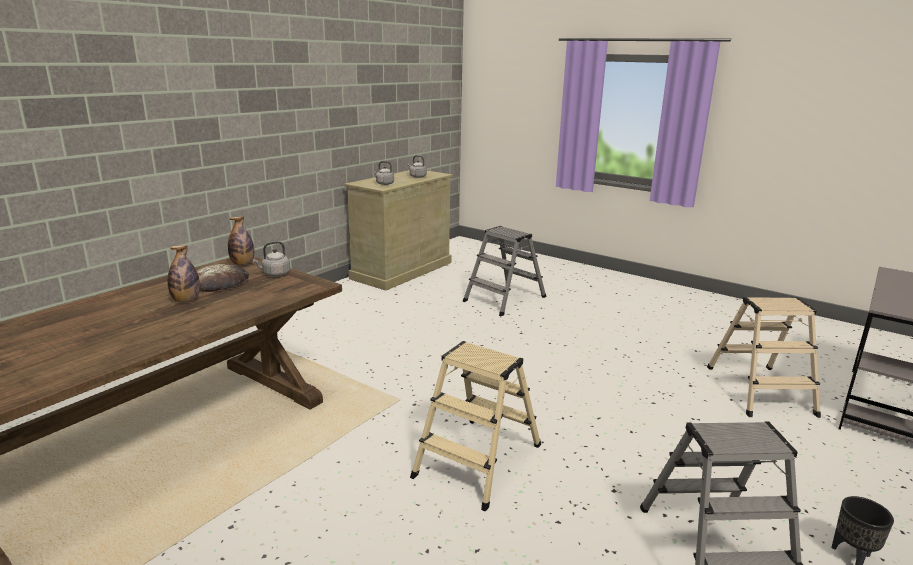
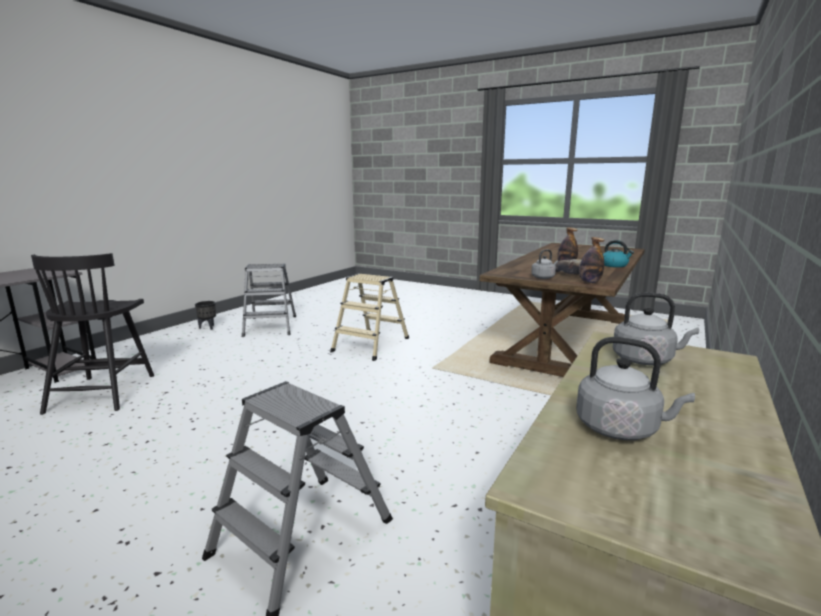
camera: 175 degrees right, 5 degrees down
beige step ladder [707,297,821,418] -> black chair [31,253,154,415]
none -> kettle [603,240,634,267]

